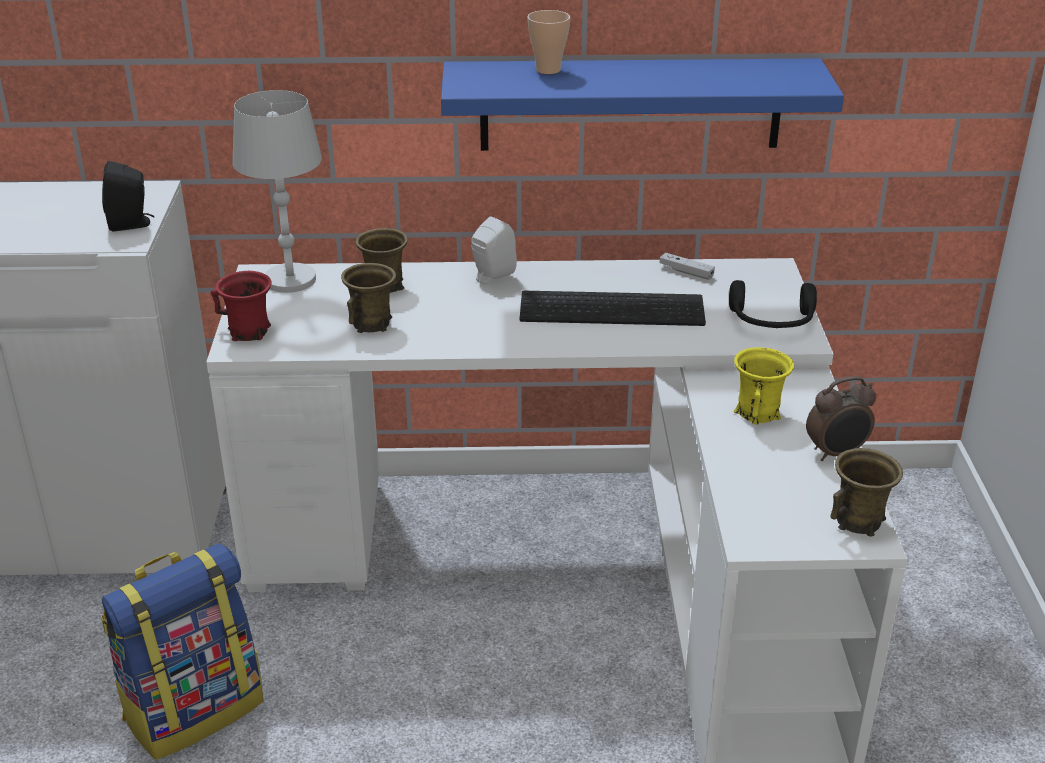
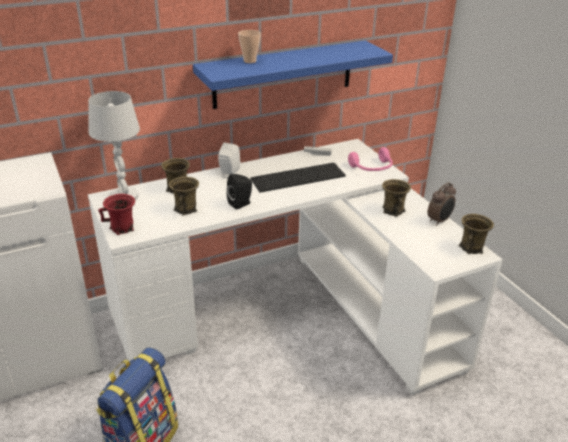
camera: 25 degrees left, 0 degrees up
black speaker [102,161,154,232] -> black speaker moved to [227,174,252,210]
black headphones [729,280,817,328] -> pink headphones [348,147,393,171]
yellow mug [734,347,794,425] -> brown mug [382,179,411,217]

